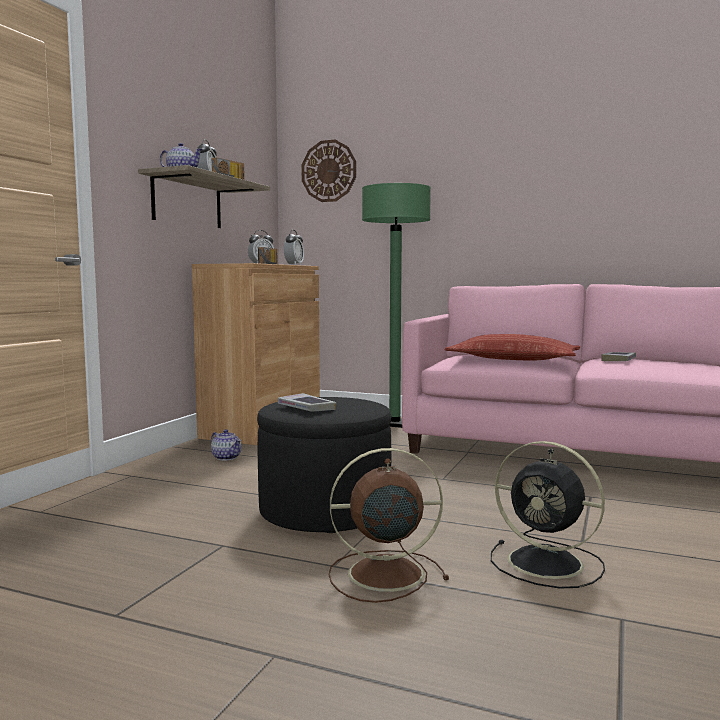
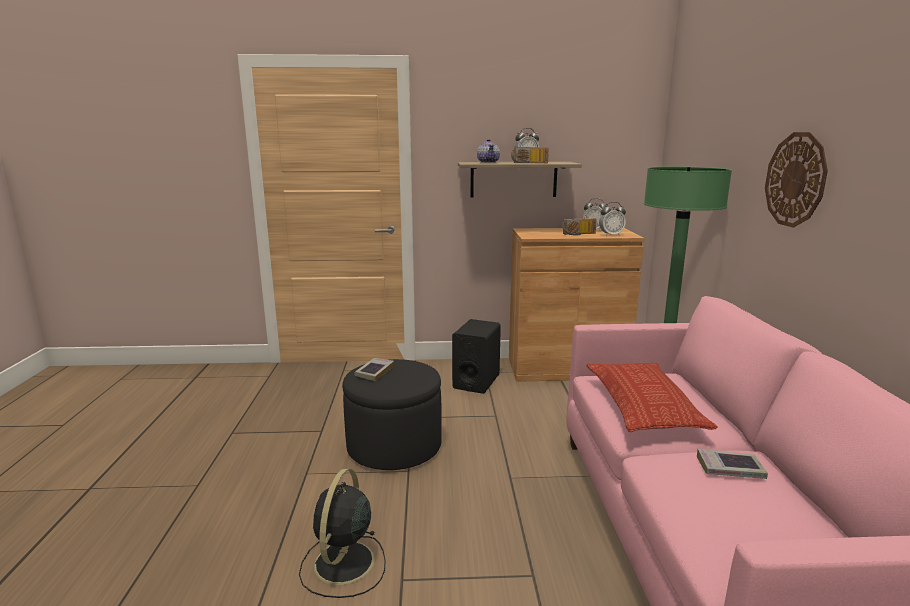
camera: 65 degrees right, 10 degrees up
teapot [211,429,241,461] -> black speaker [452,319,501,394]
wall clock [302,140,356,202] -> wall clock moved to [765,132,828,227]
brown fan [328,448,449,603] -> none

